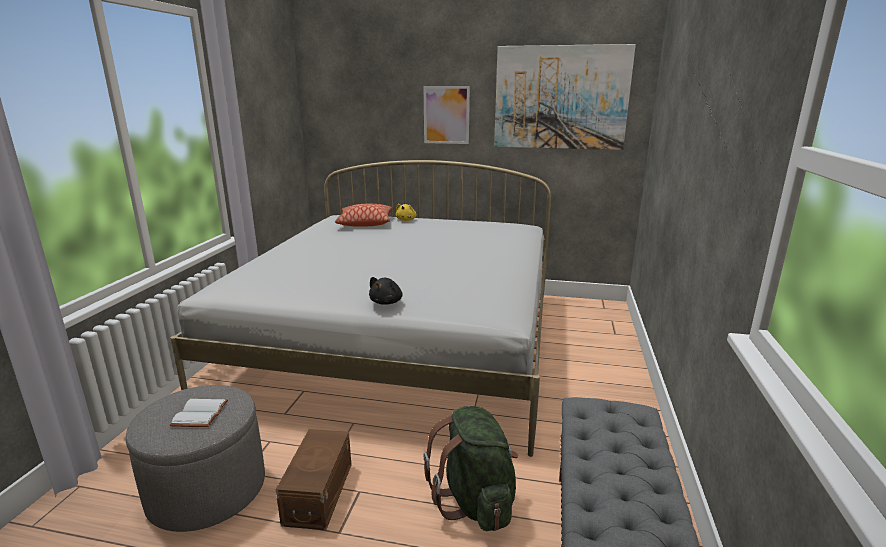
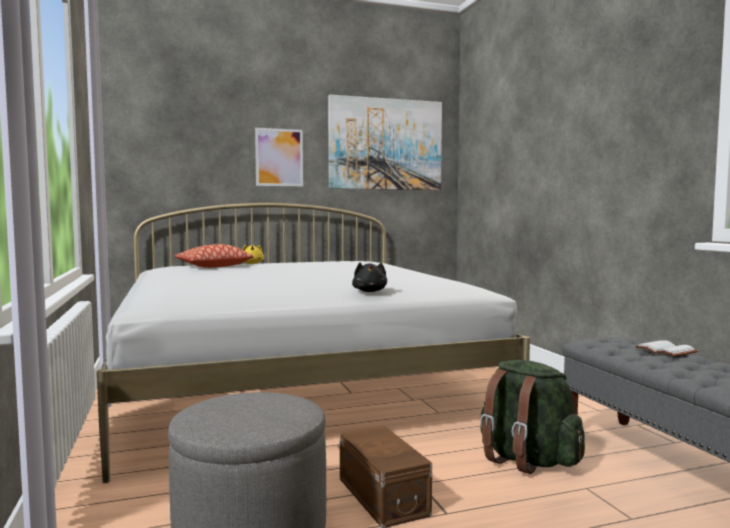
camera: 30 degrees left, 15 degrees down
white book [169,399,228,427] -> white book moved to [635,340,698,357]

